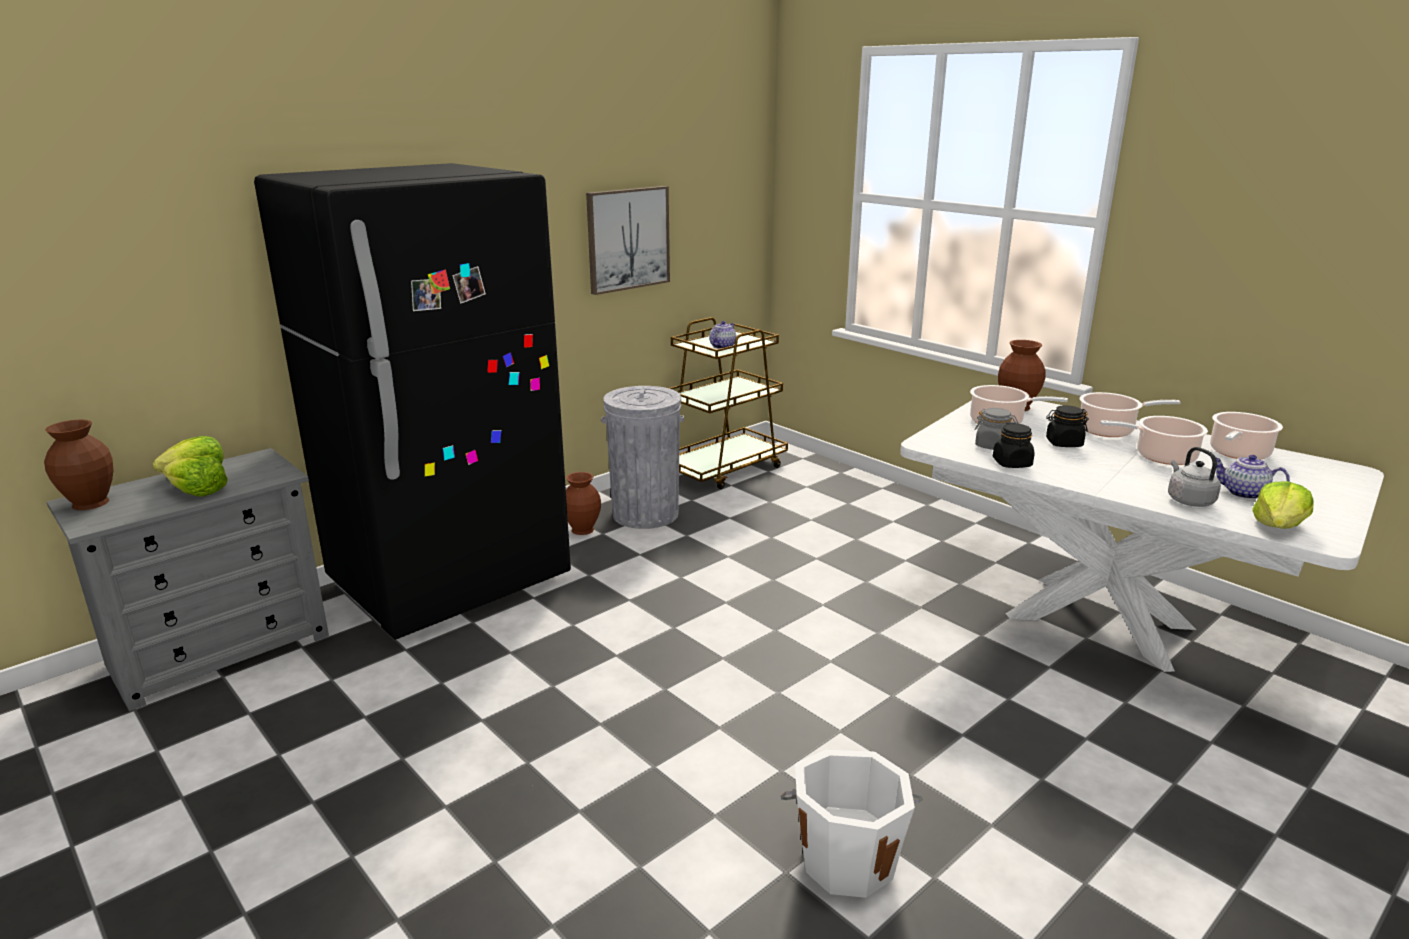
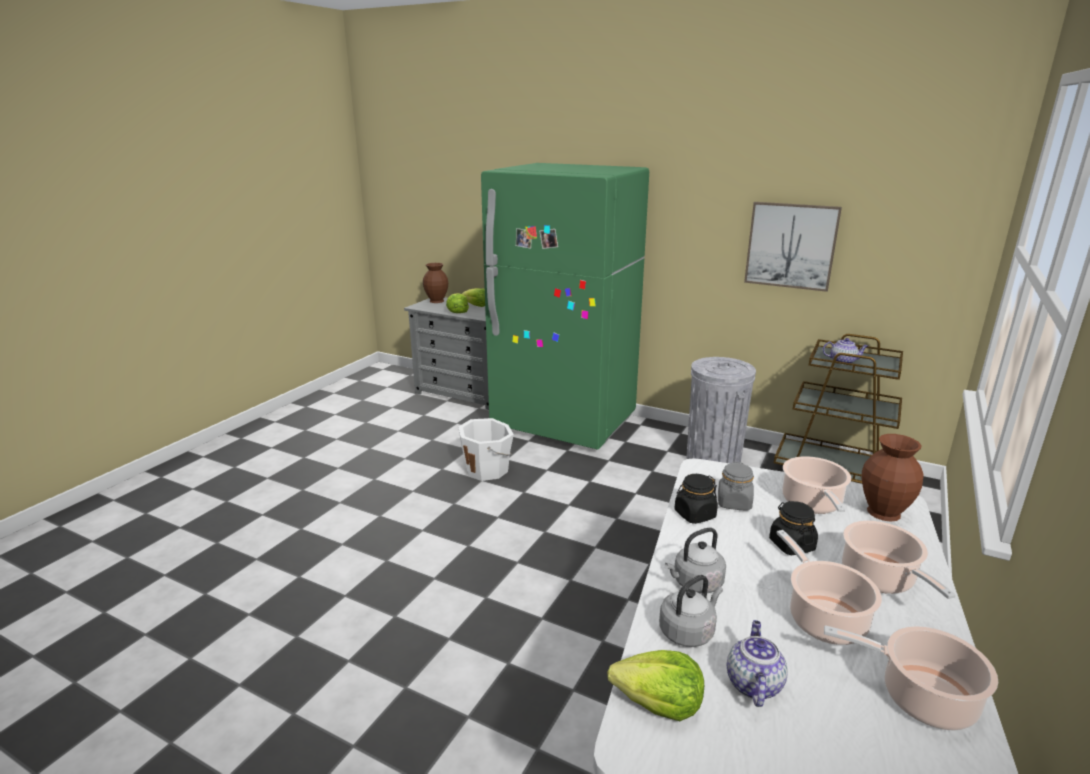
camera: 70 degrees right, 0 degrees up
black fridge [254,163,571,640] -> green fridge [481,163,649,450]
brown vase [566,472,601,535] -> none
white bucket [780,750,923,898] -> white bucket moved to [459,418,514,481]
none -> grey kettle [665,528,726,593]

